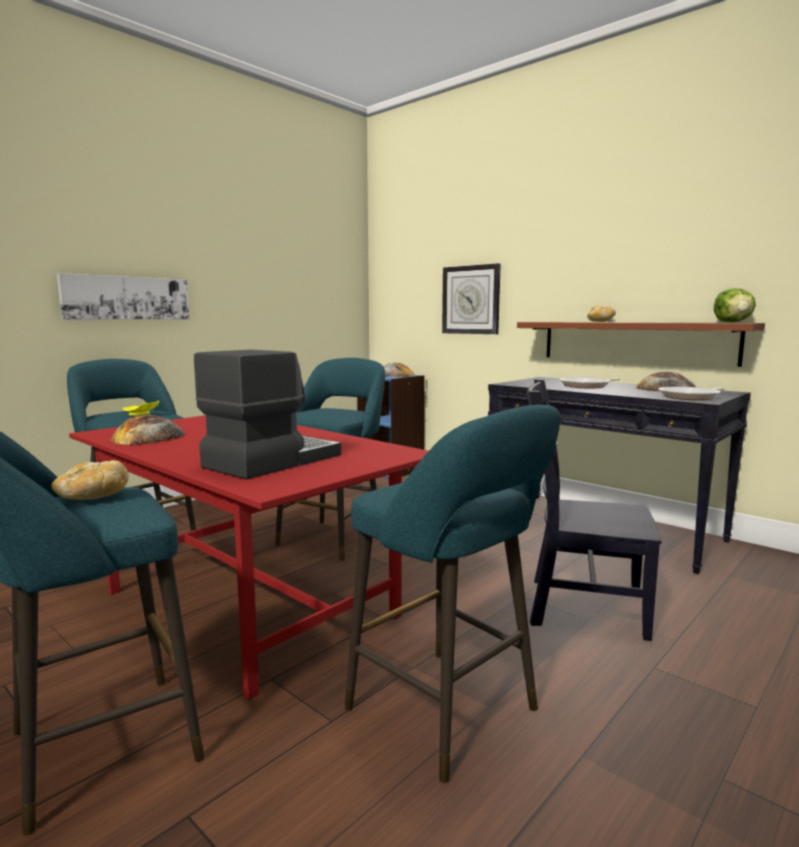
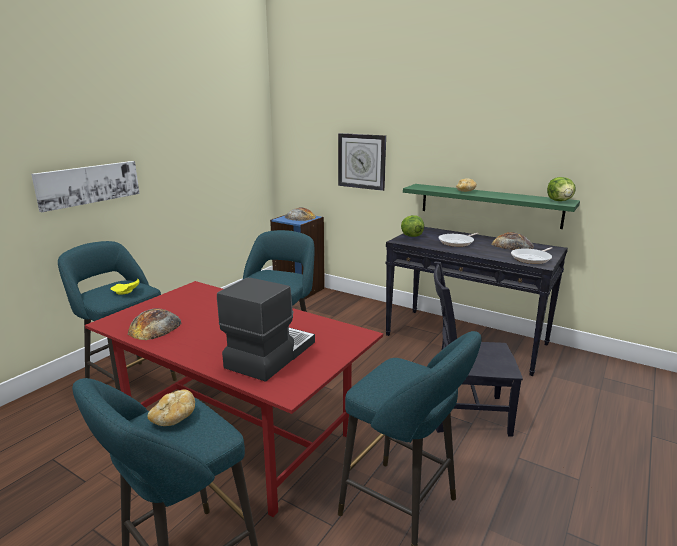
camera: 10 degrees left, 10 degrees up
brown shelf [517,322,765,367] -> green shelf [403,184,580,229]
none -> lettuce [401,215,424,237]

